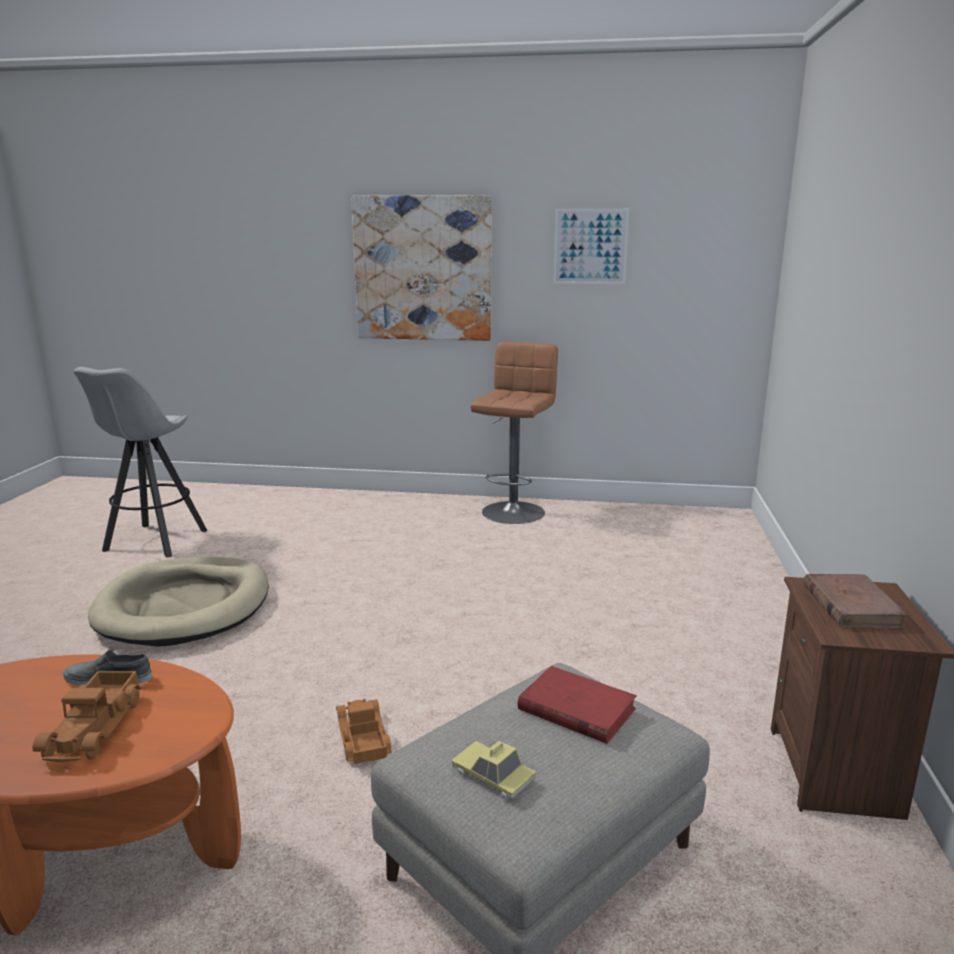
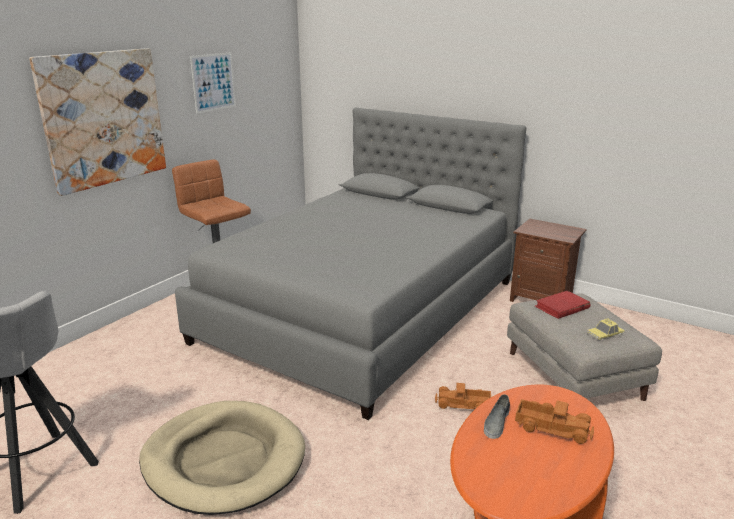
camera: 65 degrees left, 5 degrees up
brown book [803,574,908,629] -> none
none -> grey bed [175,108,526,420]

